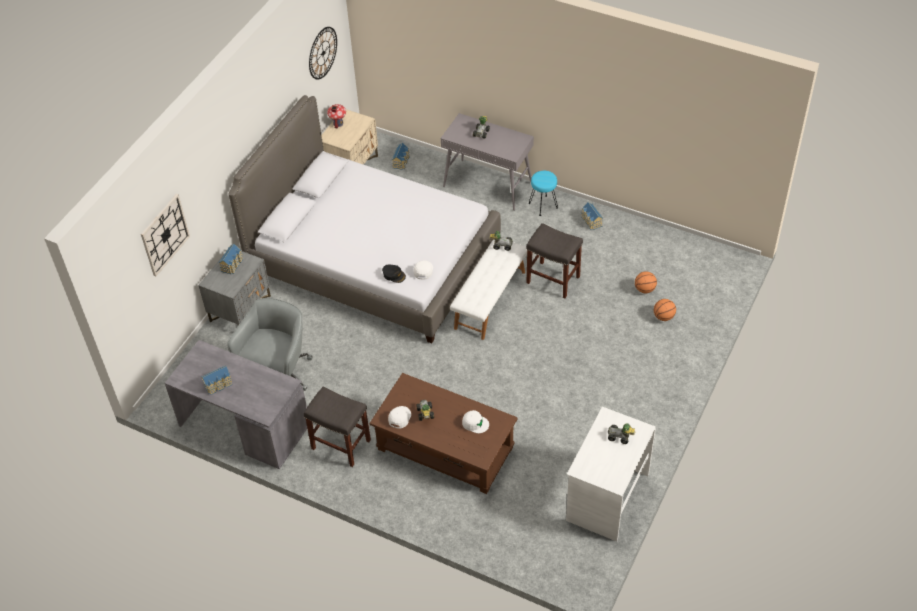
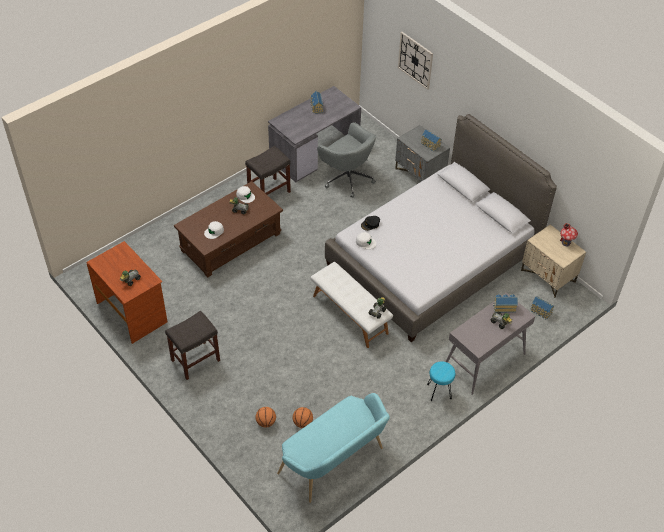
camera: 110 degrees right, 0 degrees up
wall clock [309,27,337,80] -> none
grey stool [526,223,583,298] -> grey stool moved to [165,311,220,380]
white desk [566,407,656,541] -> brown desk [87,241,168,344]
toy house [582,202,603,230] -> toy house moved to [493,294,518,312]
none -> turquoise bench [277,393,390,503]

